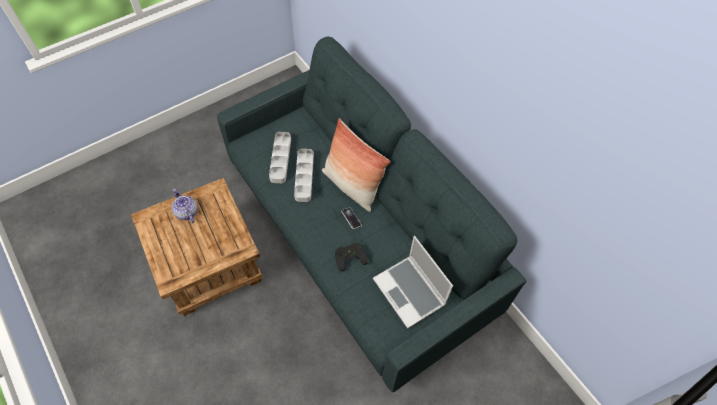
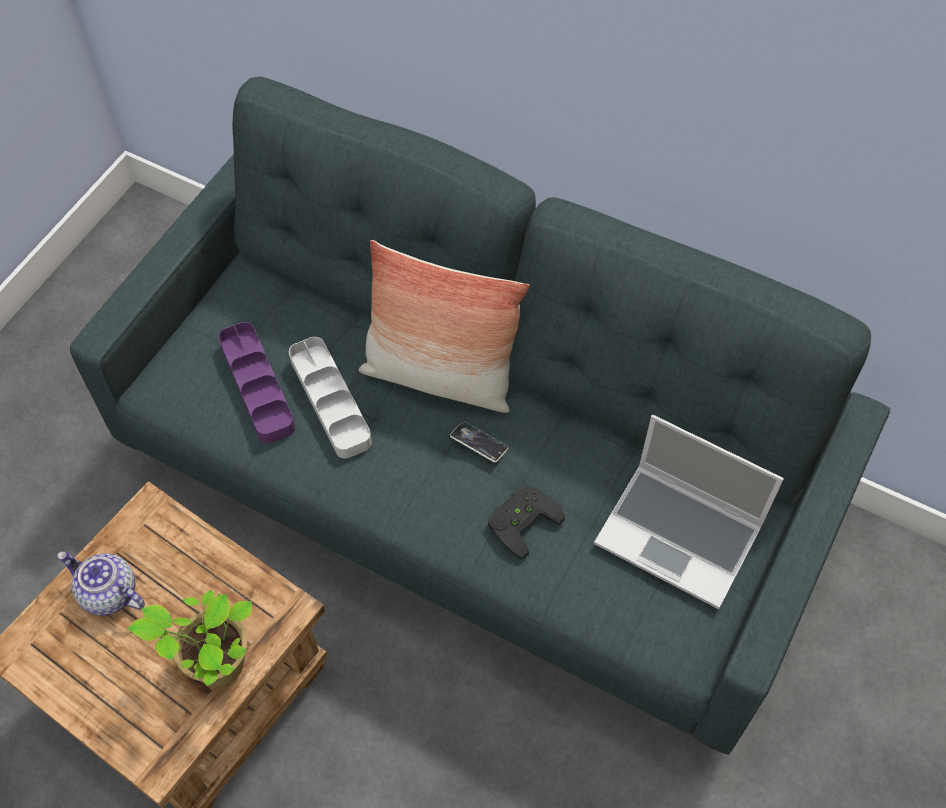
camera: 25 degrees left, 0 degrees up
grey tray [269,132,291,183] -> purple tray [218,322,295,443]
none -> potted plant [128,590,252,687]

